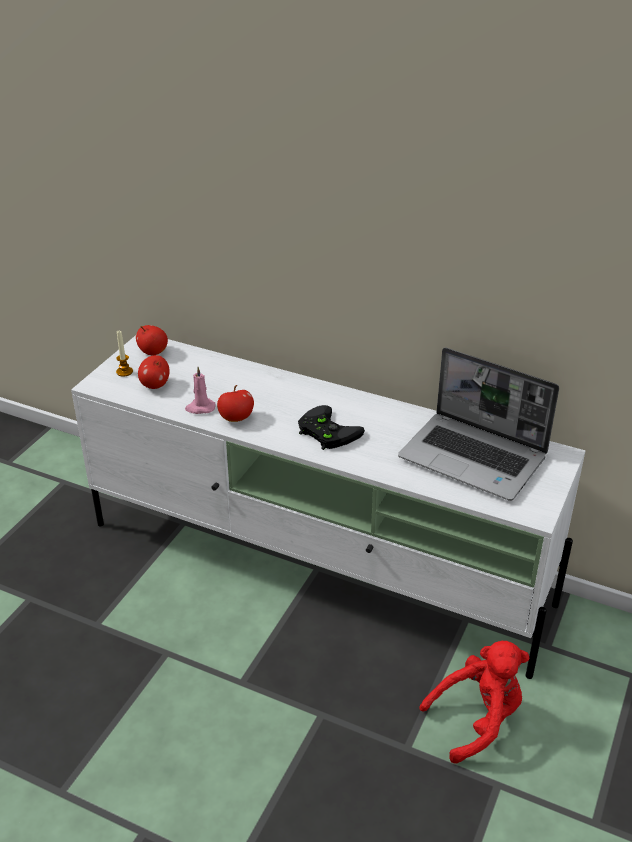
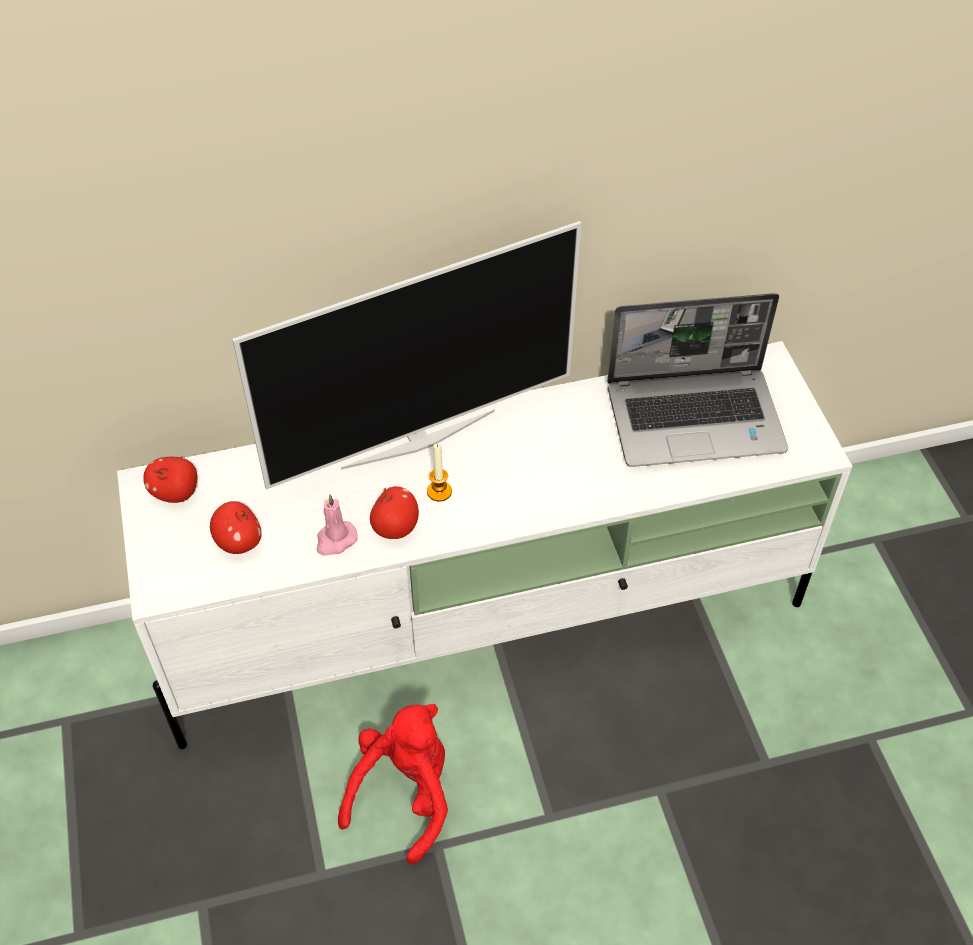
camera: 40 degrees left, 15 degrees up
candle [116,331,133,377] -> candle moved to [427,444,452,502]
black game controller [298,405,365,450] -> none
red plush toy [419,641,530,764] -> red plush toy moved to [338,704,448,865]
none -> television [232,221,581,490]

